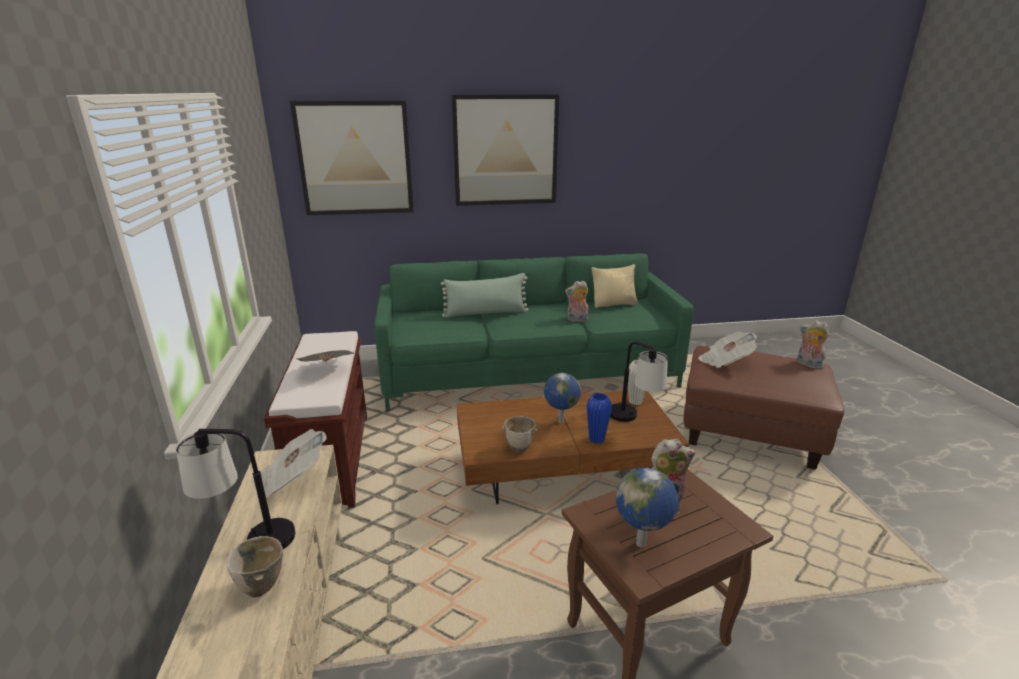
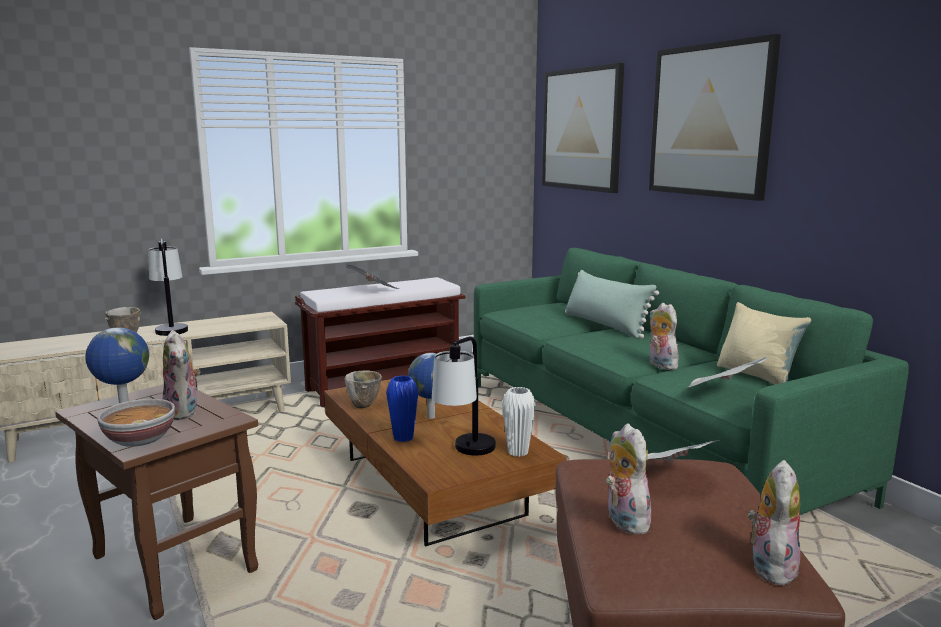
camera: 70 degrees right, 10 degrees down
newspaper [251,429,327,498] -> newspaper moved to [689,357,767,387]
none -> bowl [97,399,175,447]
none -> plush toy [606,423,651,534]

